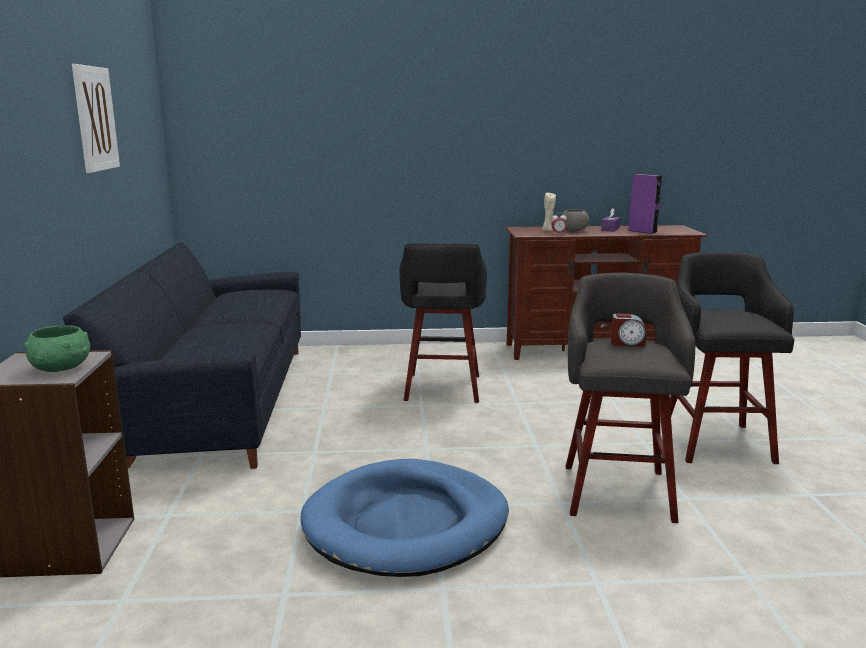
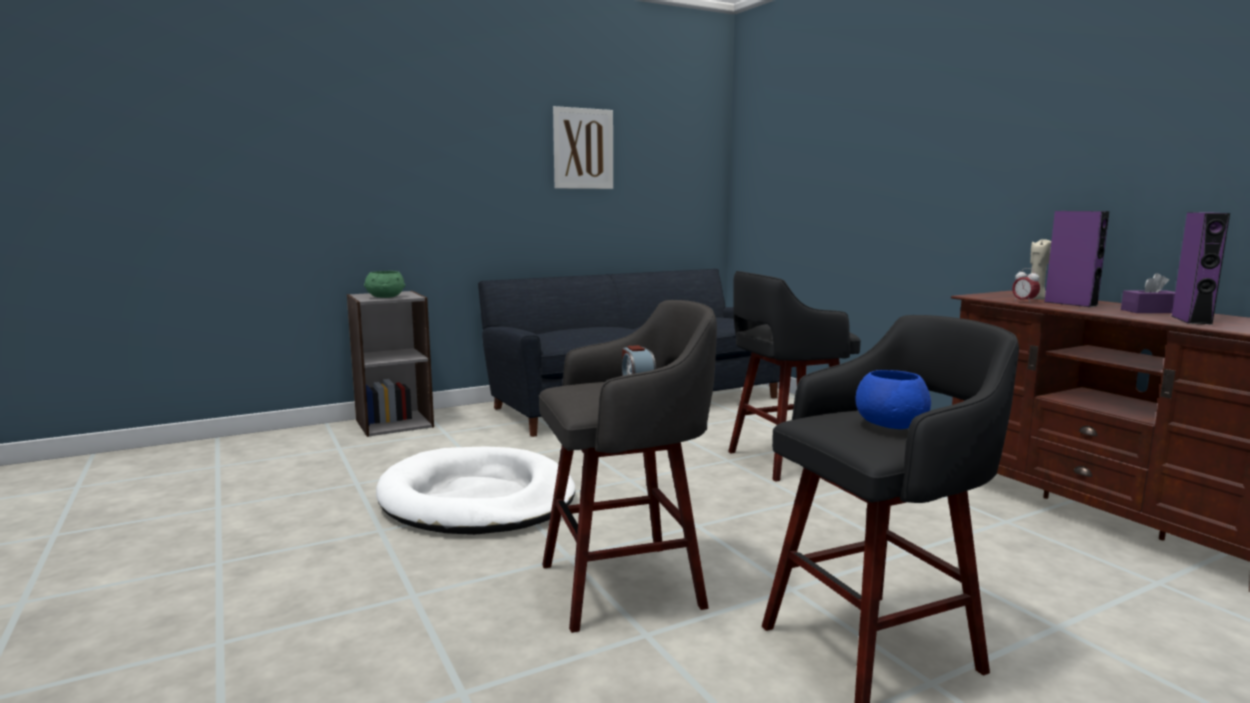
camera: 65 degrees right, 5 degrees down
blue dog bed [301,459,509,577] -> white dog bed [376,446,575,535]
grey bowl [561,209,589,232] -> purple speaker [1045,211,1109,307]
none -> blue bowl [855,370,931,429]

